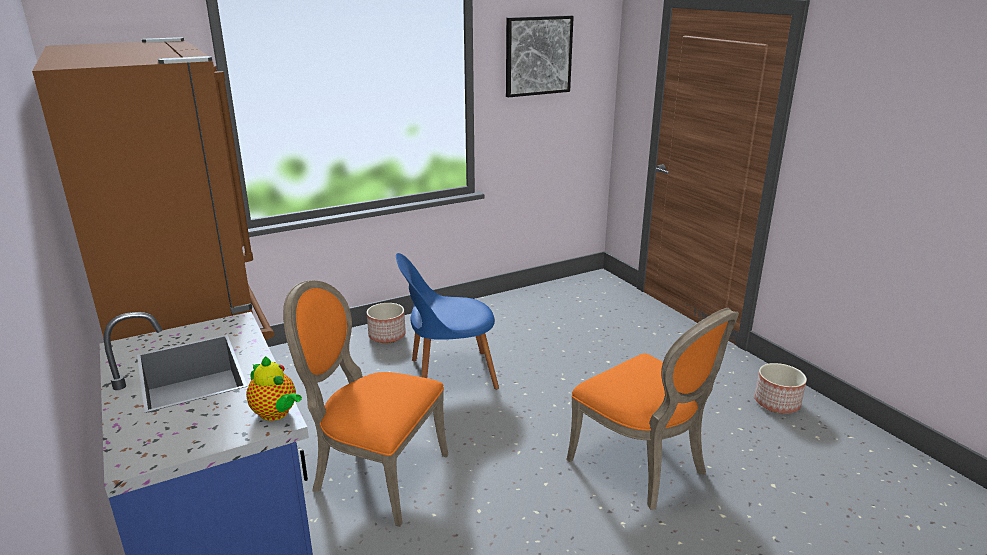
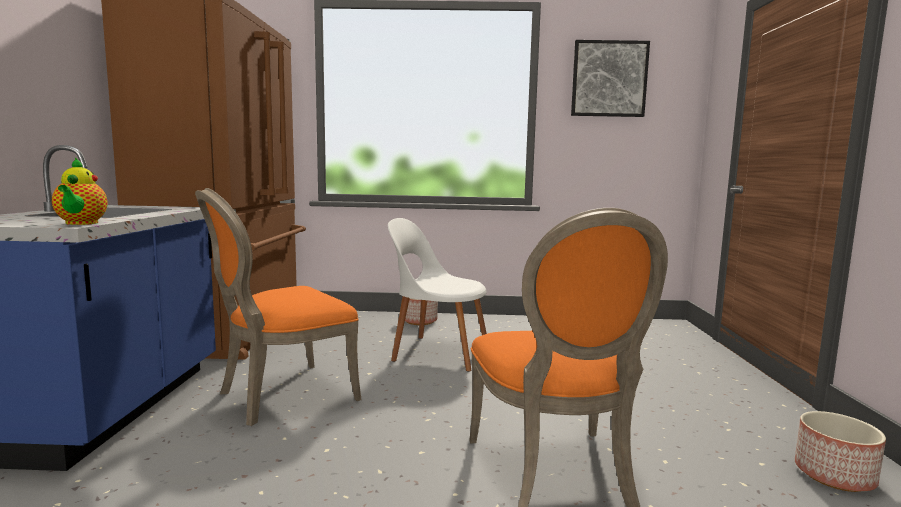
camera: 30 degrees right, 15 degrees down
orange chair [283,280,448,527] -> orange chair turned 90 degrees counterclockwise [195,188,362,426]
blue chair [396,253,499,389] -> white chair [388,218,487,372]

